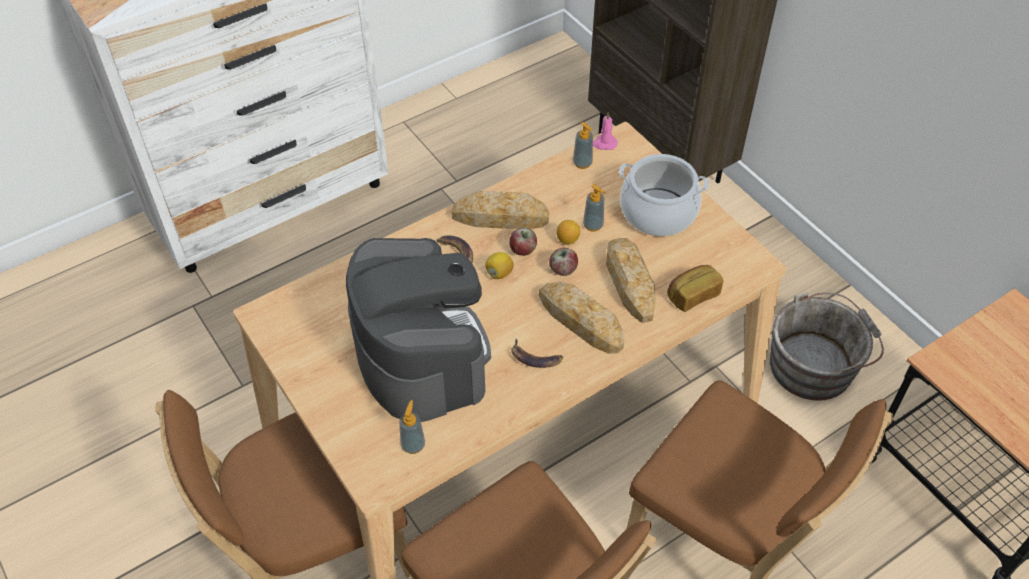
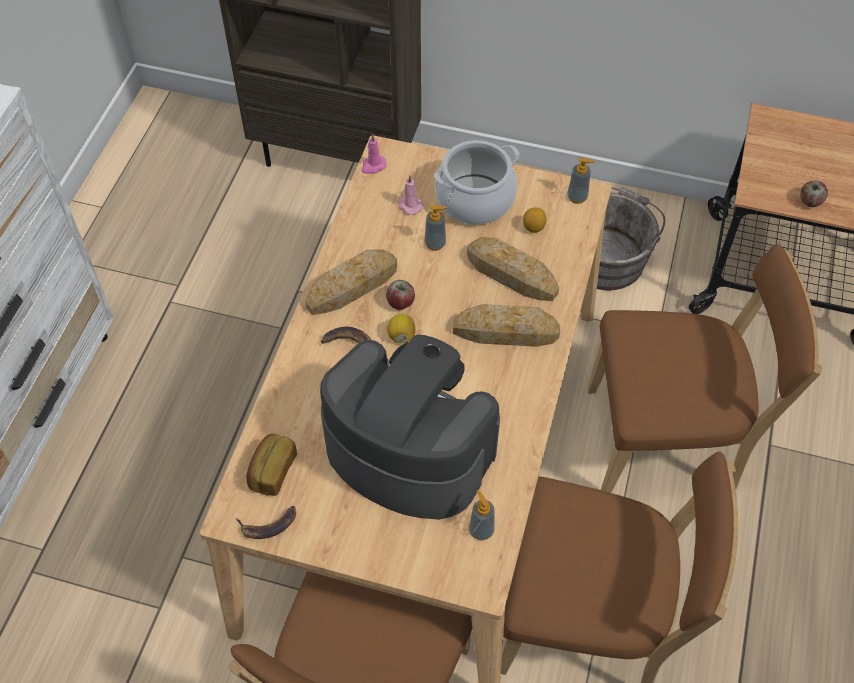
camera: 40 degrees left, 5 degrees up
banana [511,338,563,368] -> banana moved to [236,506,296,539]
apple [549,248,578,276] -> apple moved to [800,181,828,207]
lemon [556,220,580,245] -> lemon moved to [523,207,546,233]
soap dispenser [573,122,593,169] -> soap dispenser moved to [567,158,595,204]
bread [667,265,723,312] -> bread moved to [246,434,297,496]
none -> pink candle [398,175,423,215]

